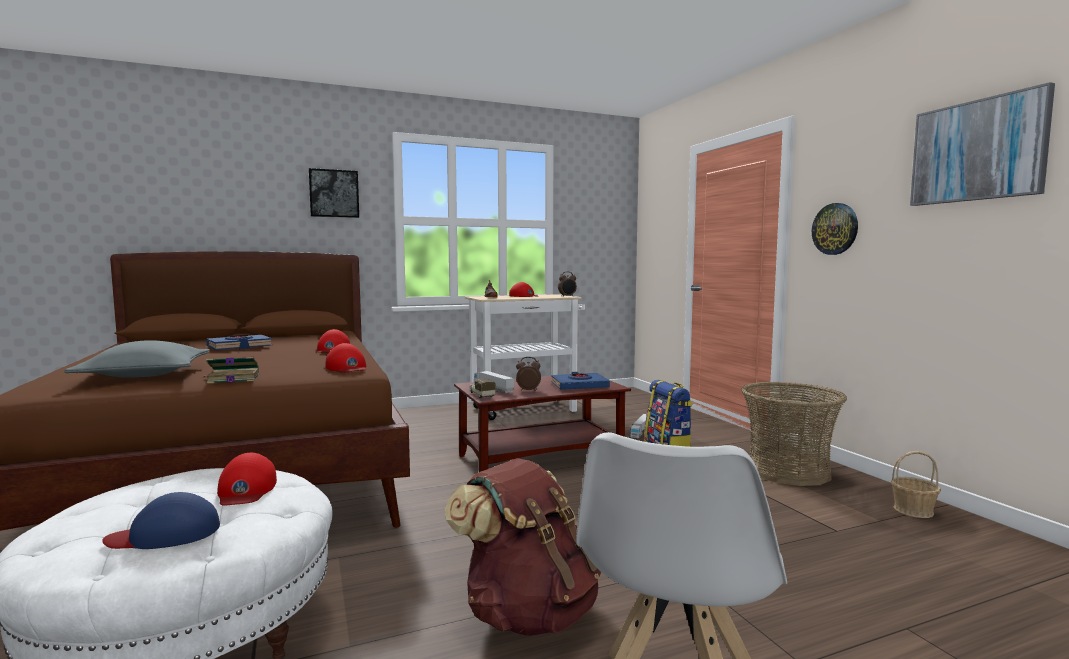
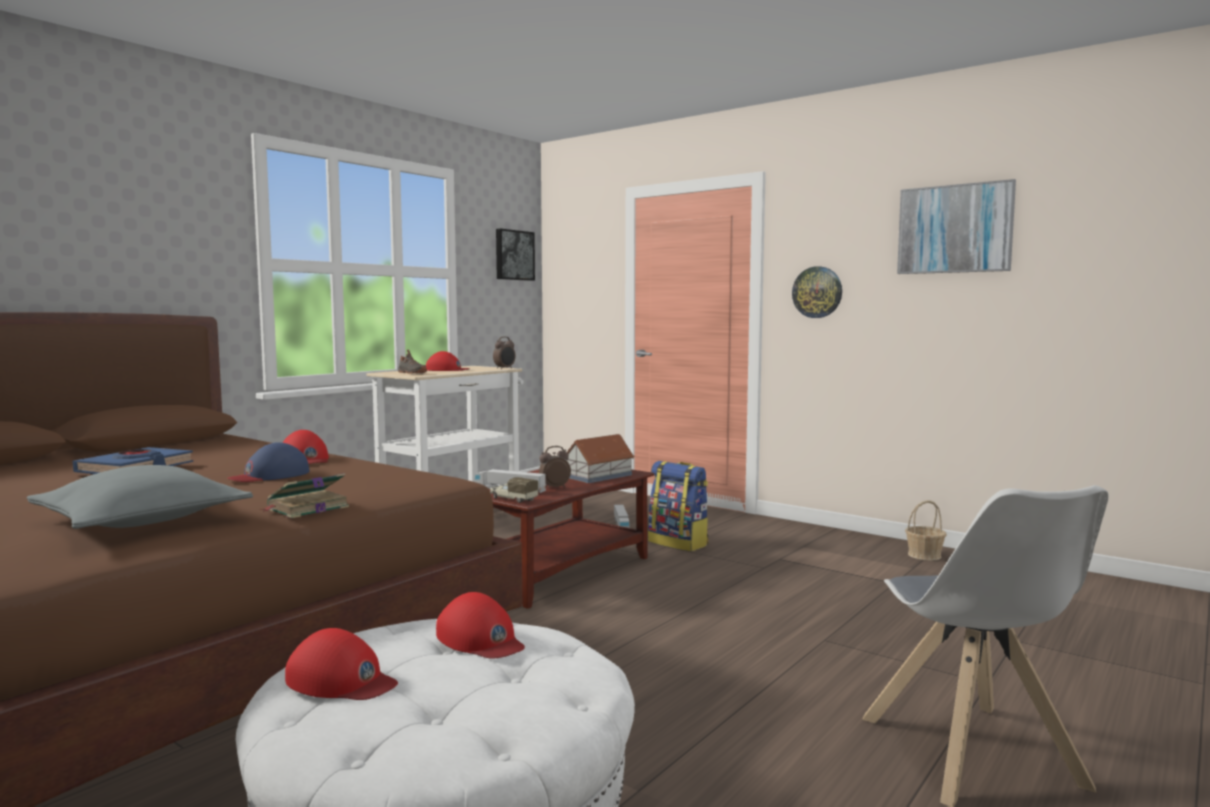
camera: 30 degrees left, 0 degrees up
blue cap [102,492,220,549] -> blue cap moved to [227,442,309,482]
picture [309,168,359,218] -> picture moved to [496,228,535,281]
red cap [326,343,366,373] -> red cap moved to [285,628,398,700]
brown backpack [445,458,601,636] -> none
blue book [551,372,610,390] -> toy house [565,434,635,483]
basket [741,382,847,486] -> none

